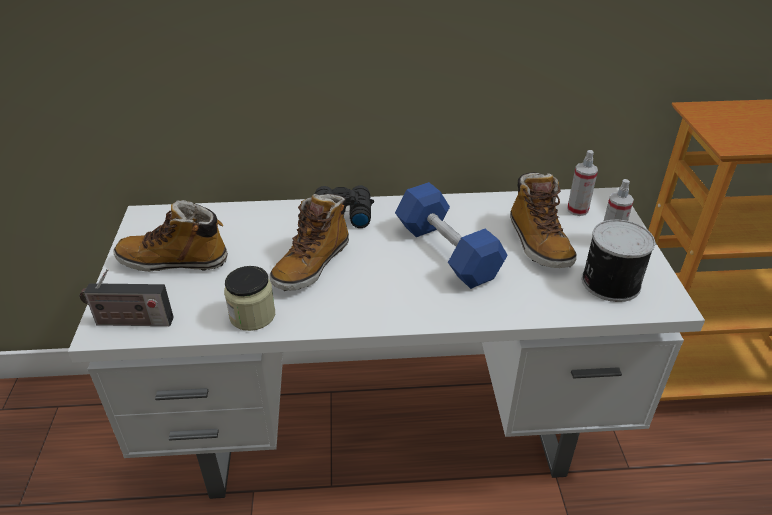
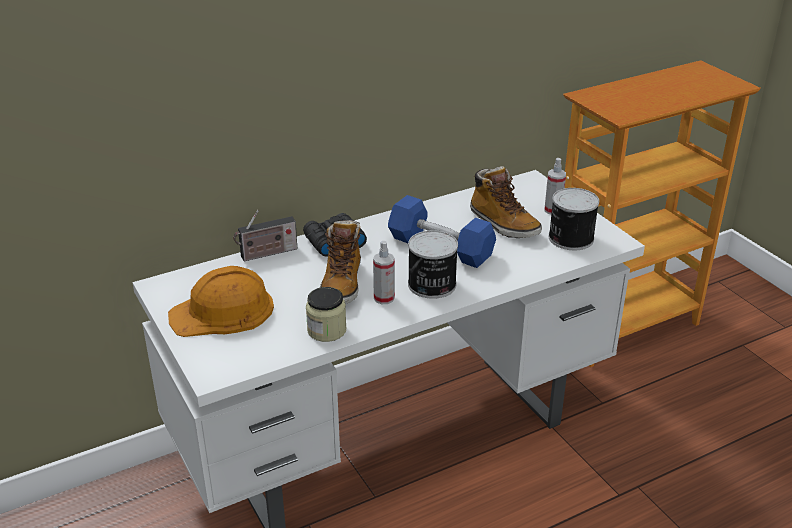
camera: 25 degrees left, 5 degrees down
radio [79,268,174,326] -> radio moved to [233,210,297,261]
boot [113,200,228,272] -> orange hard hat [168,266,274,337]
spray bottle [567,150,598,216] -> spray bottle moved to [373,241,395,304]
none -> can [408,230,458,299]

